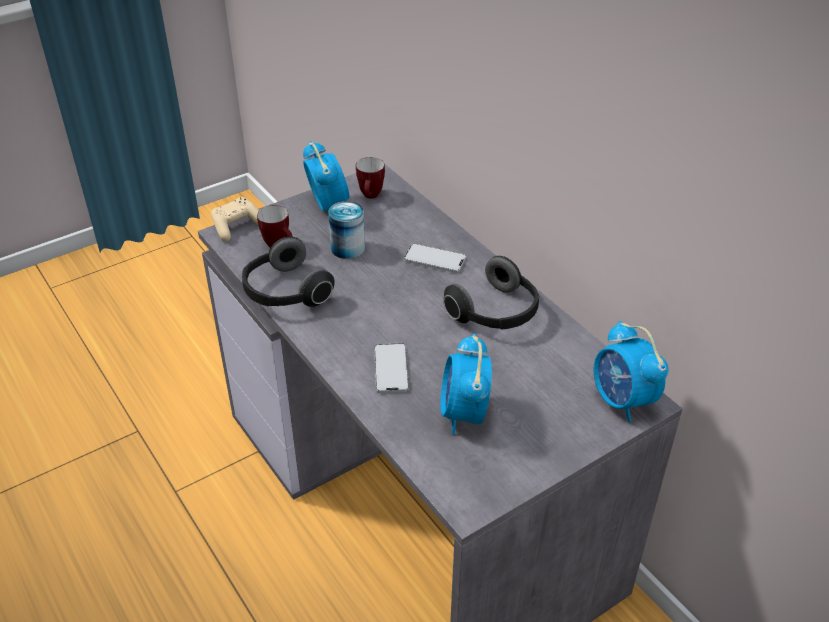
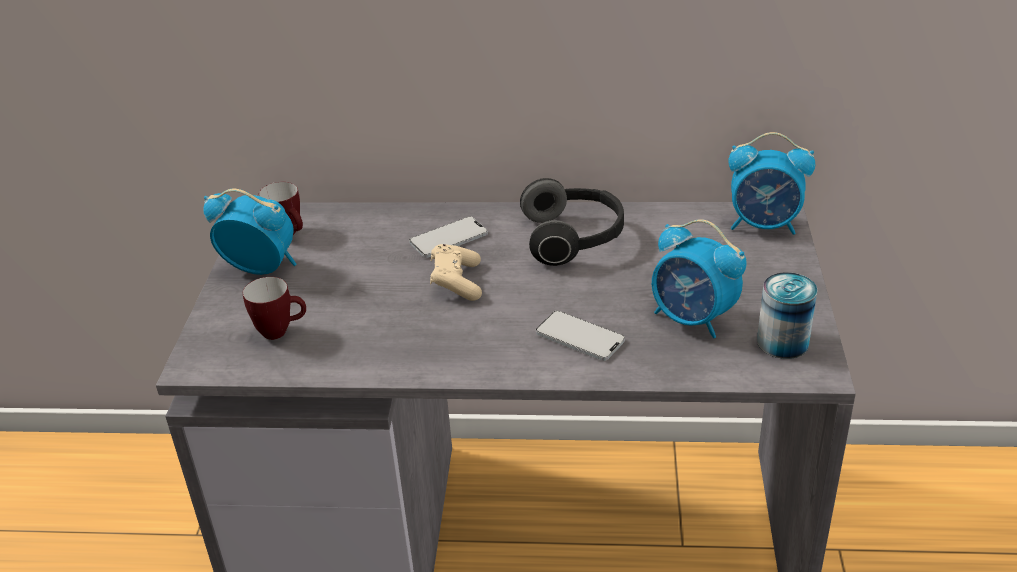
camera: 50 degrees left, 5 degrees down
beige game controller [211,197,259,241] -> beige game controller moved to [430,244,482,301]
headphones [242,237,335,307] -> none
can [328,201,365,259] -> can moved to [757,272,818,359]

